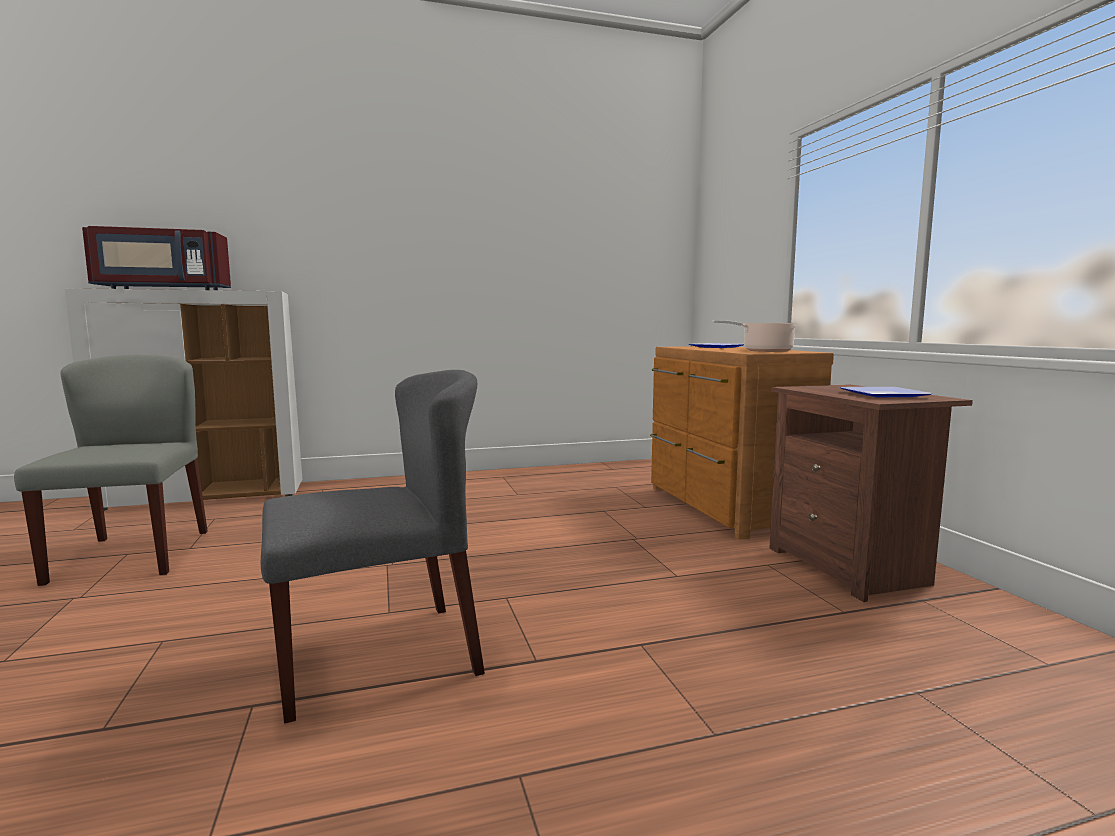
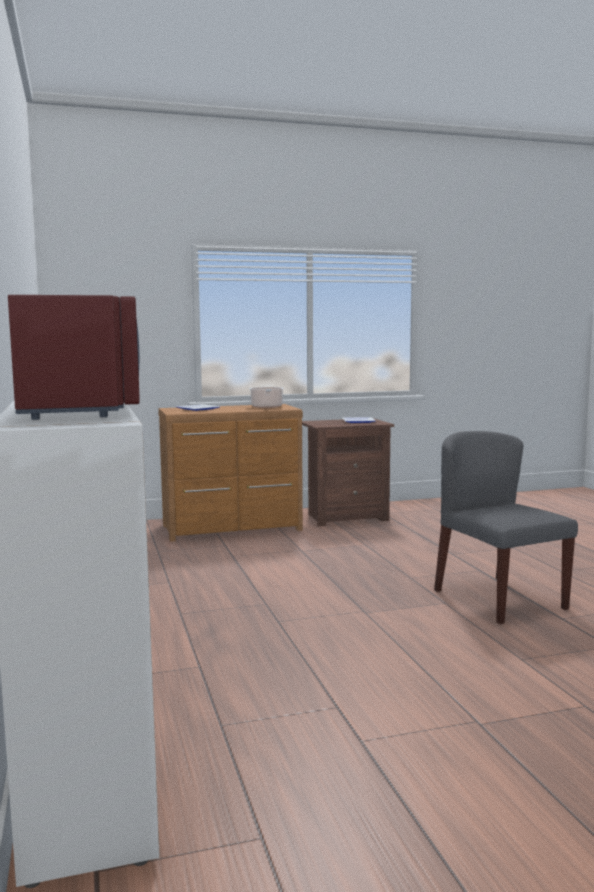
camera: 90 degrees left, 0 degrees up
grey chair [14,355,208,586] -> none

